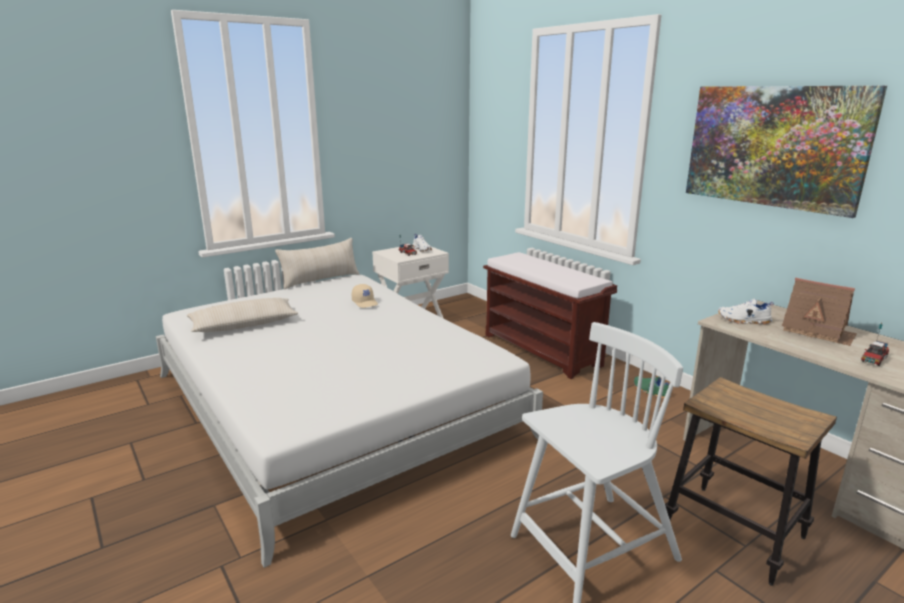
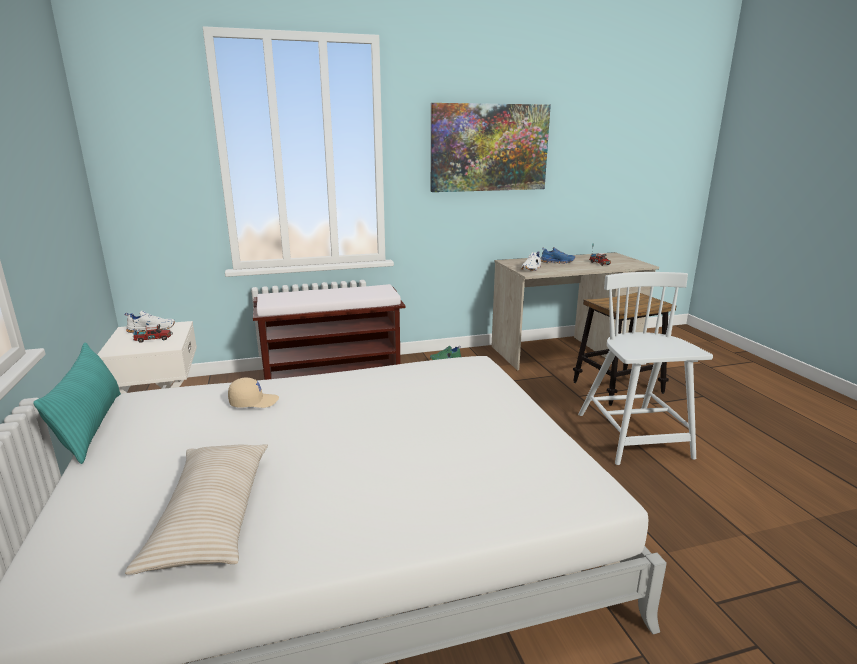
camera: 70 degrees left, 0 degrees up
beige pillow [275,238,359,289] -> turquoise pillow [33,342,121,464]
toy house [782,278,857,346] -> blue shoe [541,247,575,264]

